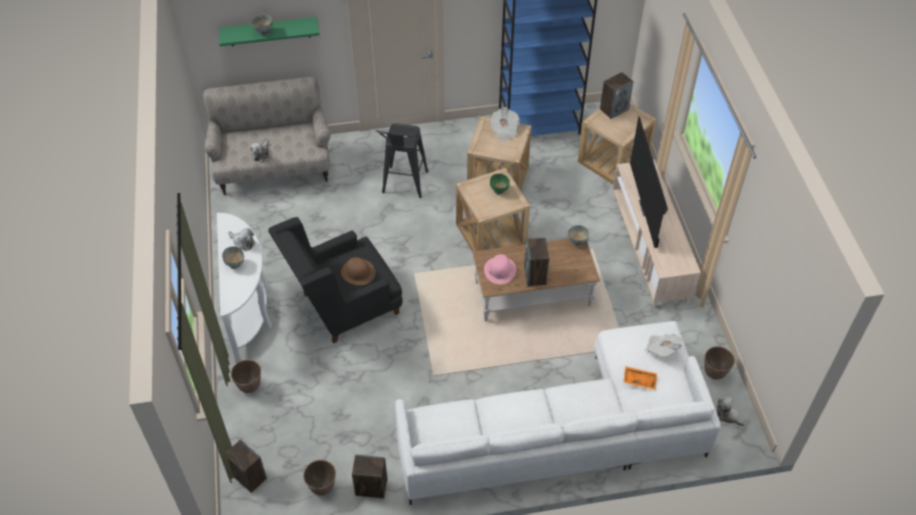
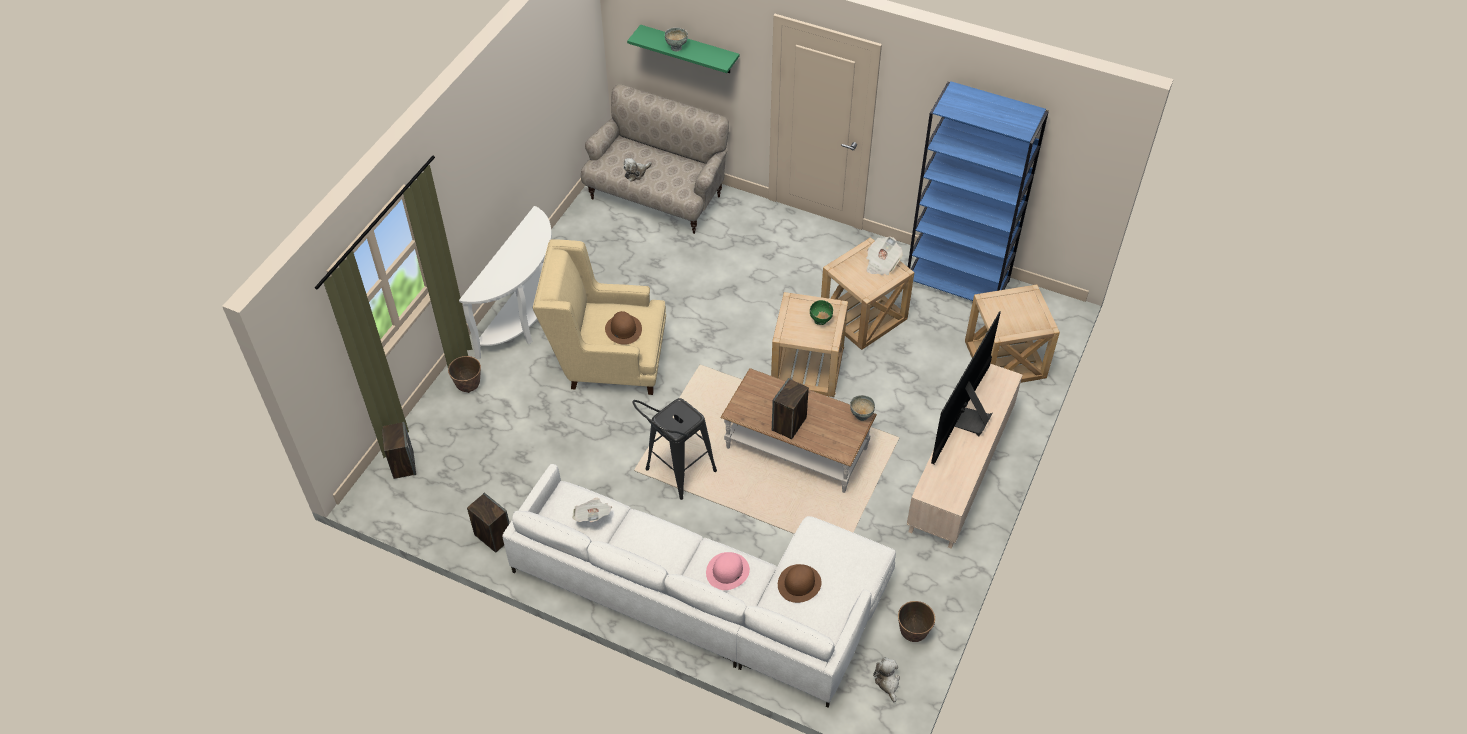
camera: 35 degrees right, 0 degrees up
grey bowl [222,246,244,269] -> none
plush toy [228,228,256,251] -> none
black armchair [268,217,403,344] -> beige armchair [533,239,666,395]
planter [303,460,336,496] -> none
black stool [375,123,429,198] -> black stool moved to [632,398,717,500]
pink hat [484,254,516,284] -> pink hat moved to [706,552,750,590]
speaker [600,72,634,119] -> none
orange tray [624,366,657,390] -> brown hat [778,564,822,603]
newspaper [645,334,683,357] -> newspaper moved to [572,498,612,522]

